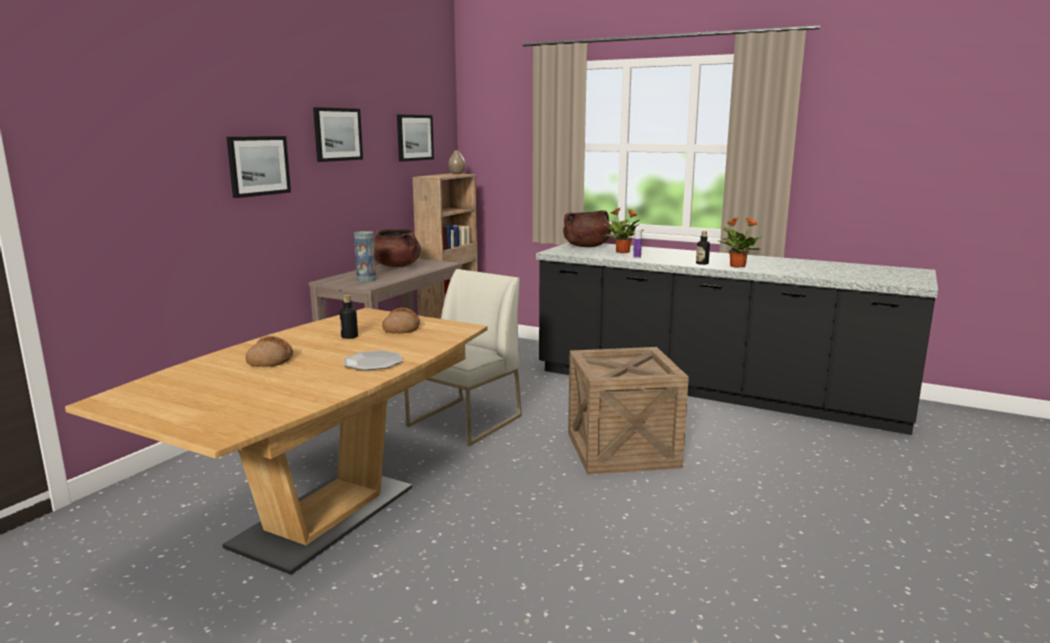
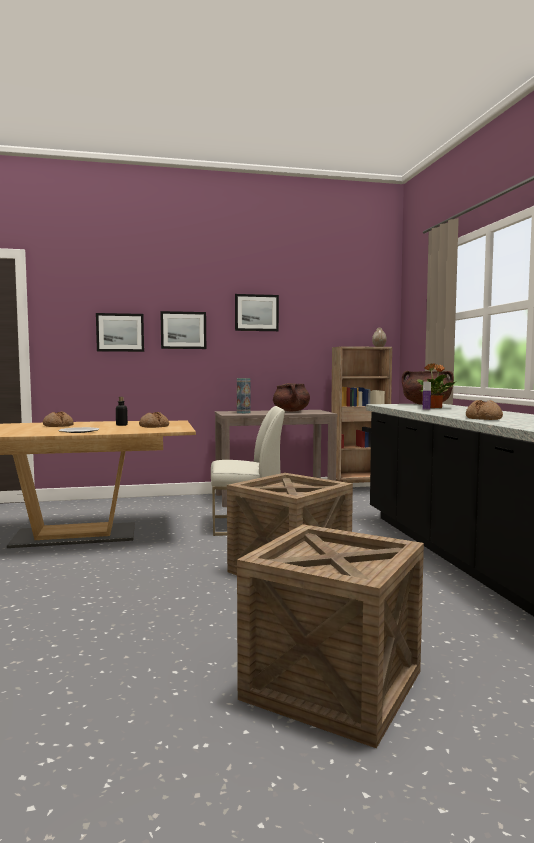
camera: 50 degrees right, 10 degrees down
picture [397,115,434,162] -> picture moved to [96,313,144,352]
bottle [696,231,710,265] -> none
potted plant [719,217,763,268] -> bread [466,400,503,420]
none -> crate [237,524,424,748]

